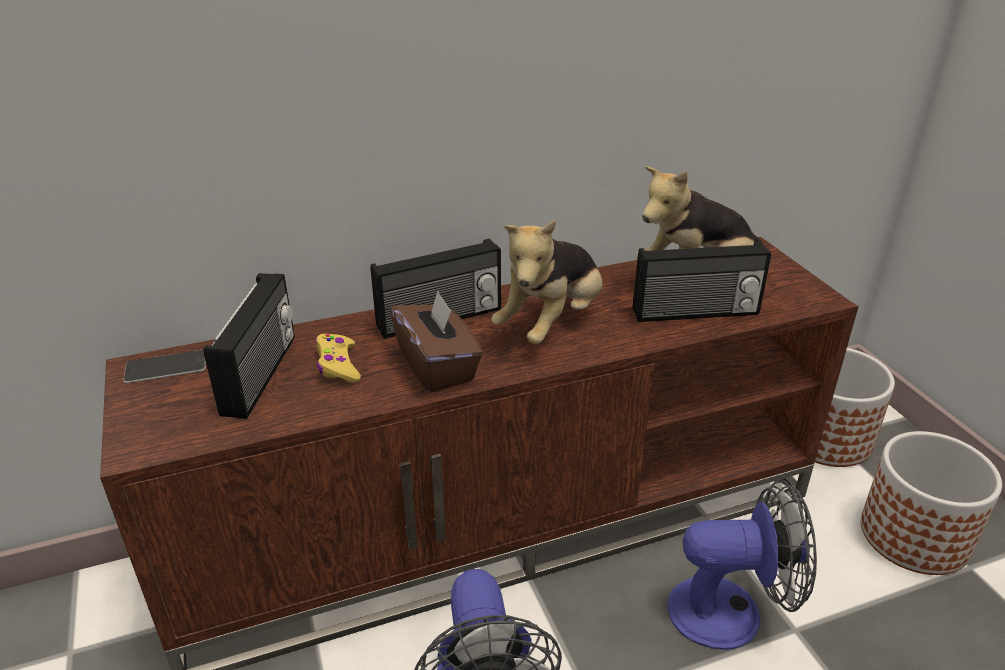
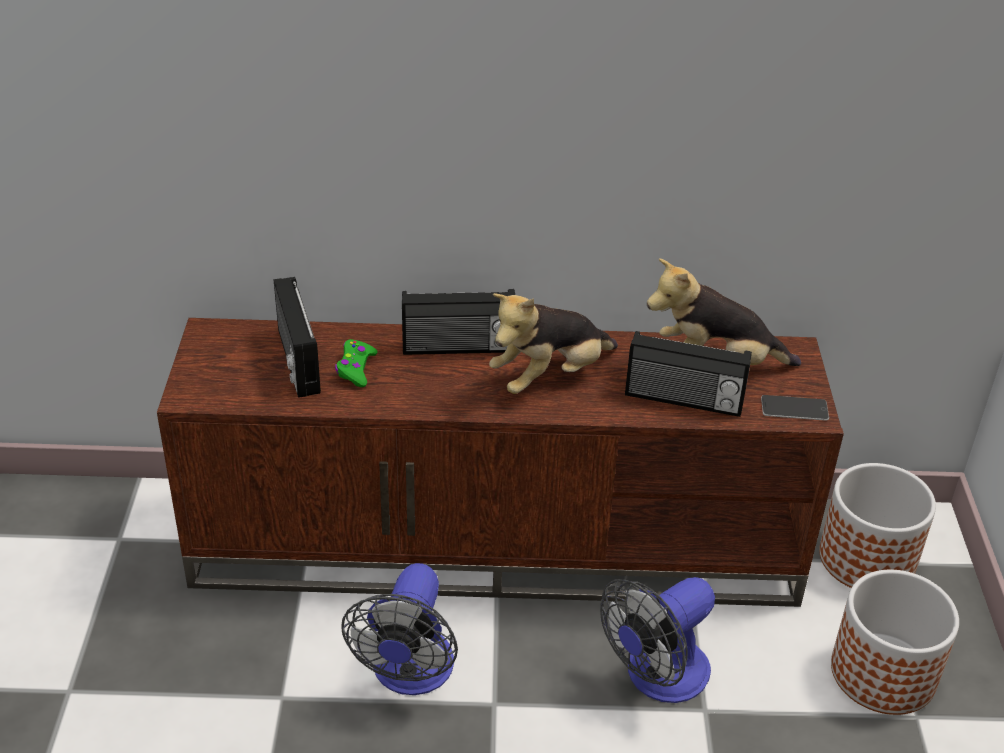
camera: 20 degrees right, 5 degrees up
phone [123,350,206,383] -> phone moved to [761,395,829,421]
radio [203,273,295,419] -> radio turned 135 degrees clockwise [274,277,321,398]
yellow game controller [316,334,361,383] -> green game controller [335,339,378,387]
brown tissue box [390,291,483,393] -> none
fan [667,480,817,650] -> fan turned 120 degrees clockwise [600,577,715,703]

